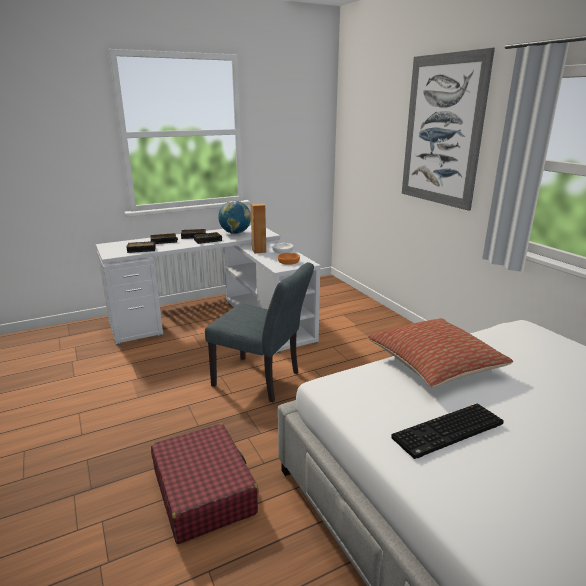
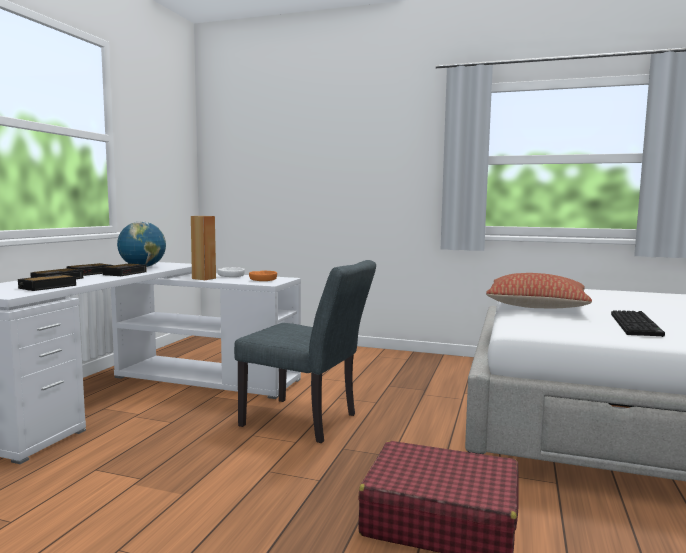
camera: 45 degrees left, 15 degrees down
grey chair [205,262,314,402] -> grey chair turned 45 degrees clockwise [234,260,376,443]
picture [402,48,495,211] -> none

